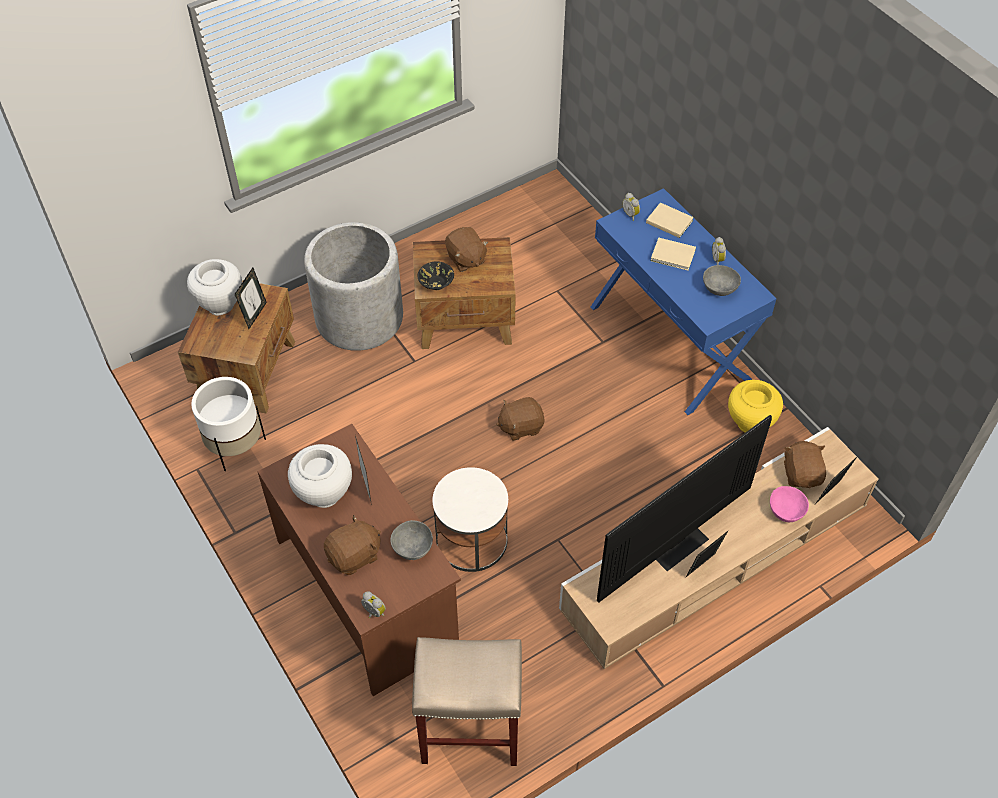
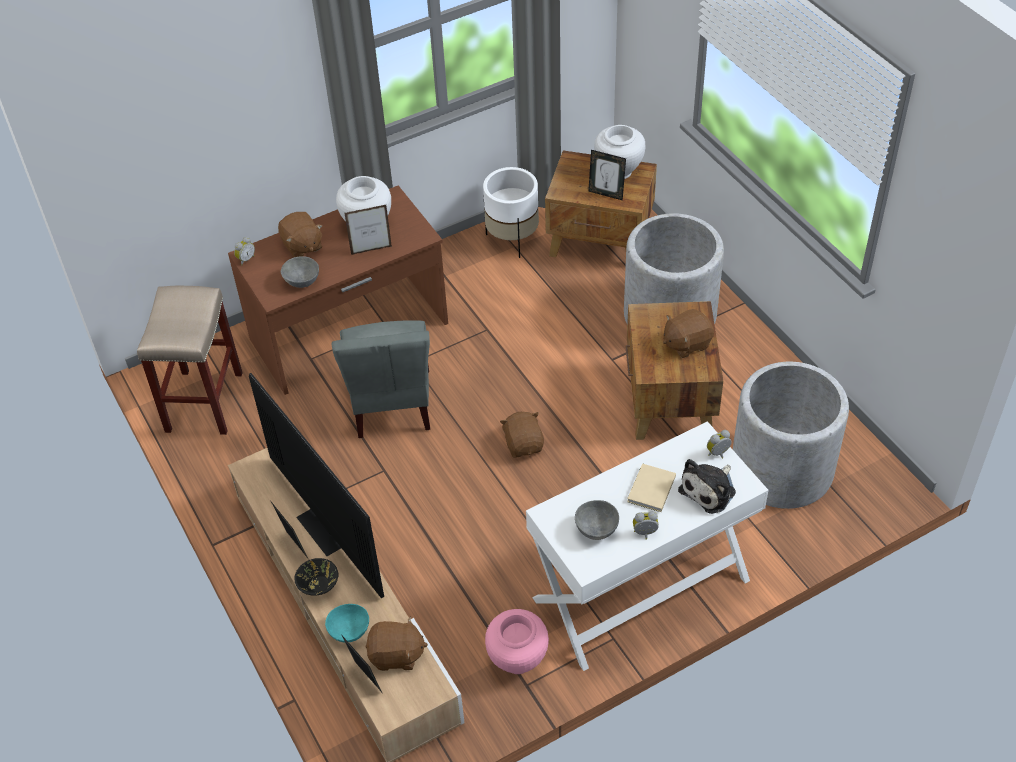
camera: 95 degrees right, 5 degrees down
black bowl [418,261,454,290] -> black bowl moved to [294,558,339,596]
white side table [433,467,508,572] -> grey chair [331,320,430,438]
blue console table [590,188,777,415] -> white console table [526,421,769,671]
beige book [646,202,694,238] -> plush toy [678,459,736,514]
yellow vase [728,380,783,433] -> pink vase [485,609,549,674]
pink bowl [770,486,809,522] -> turquoise bowl [325,604,369,643]
none -> grey planter [733,362,849,509]

